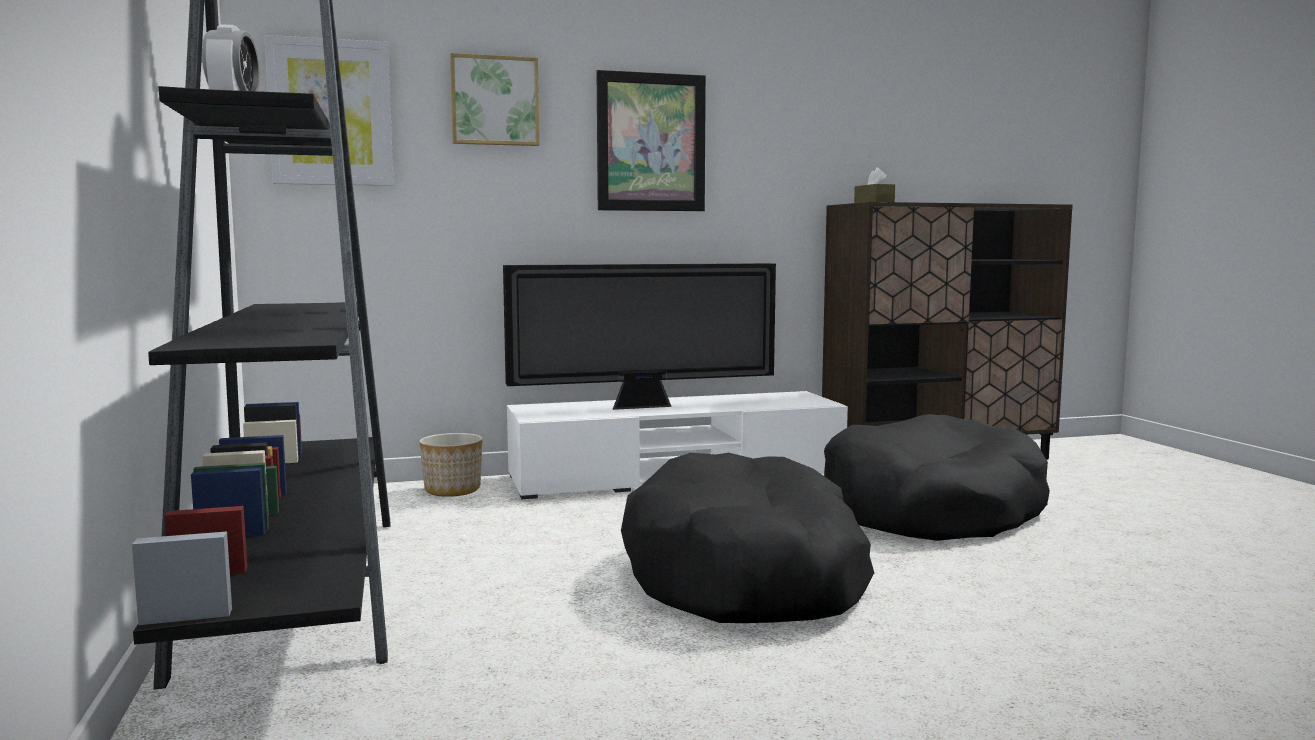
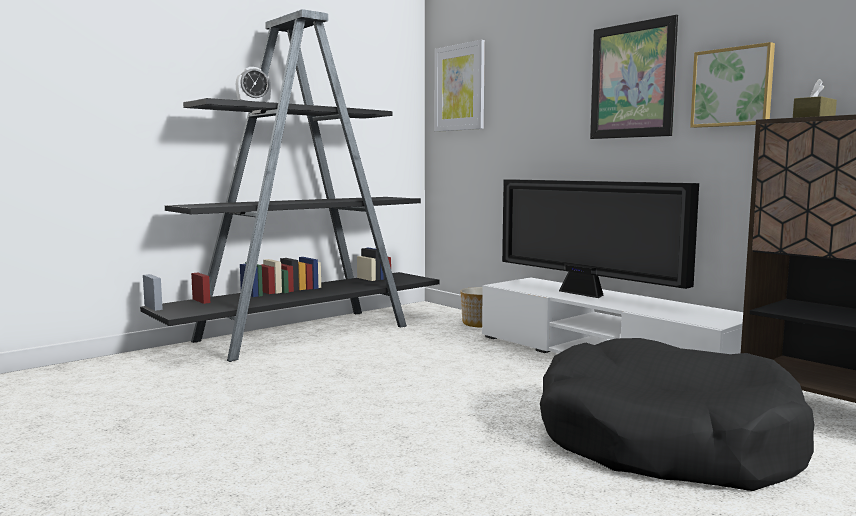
camera: 65 degrees right, 0 degrees up
picture [450,53,539,146] -> picture moved to [690,42,775,128]
black dog bed [621,453,874,623] -> none

